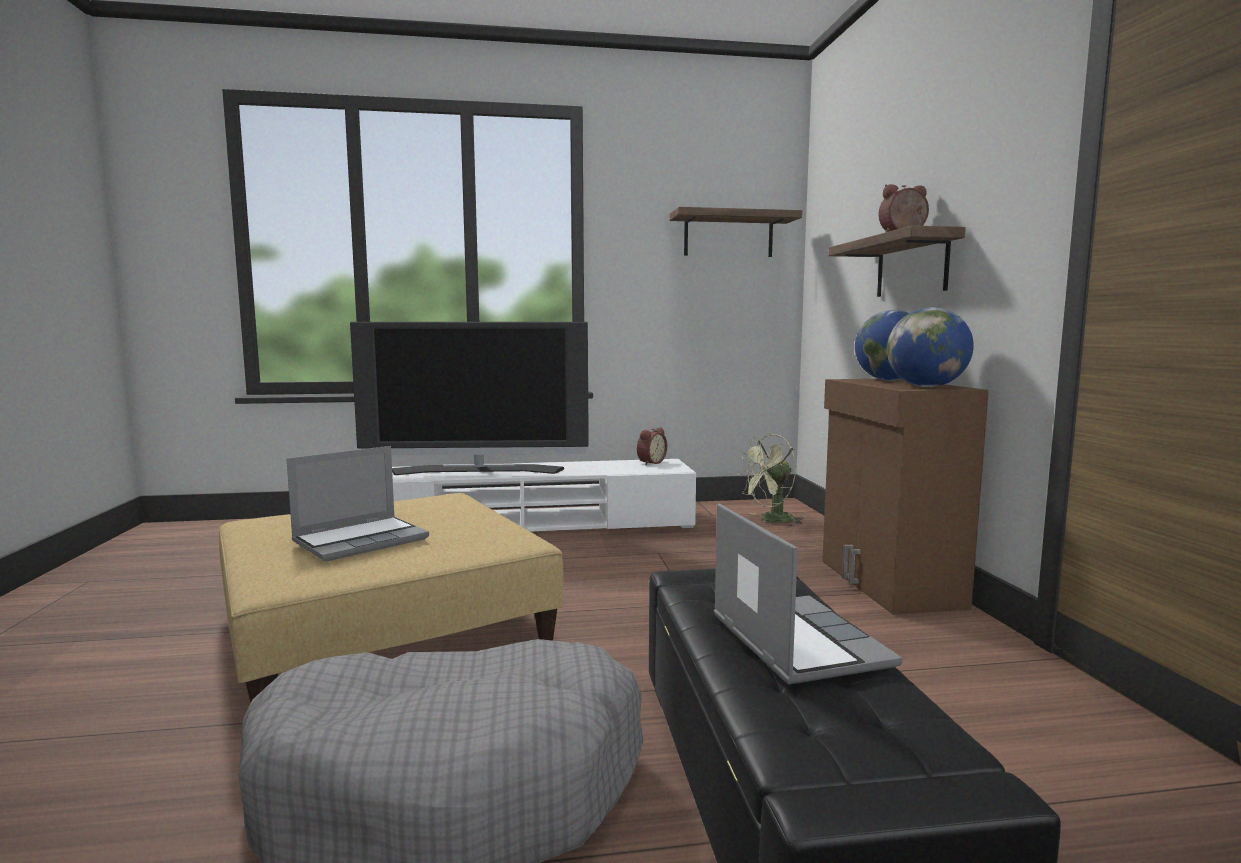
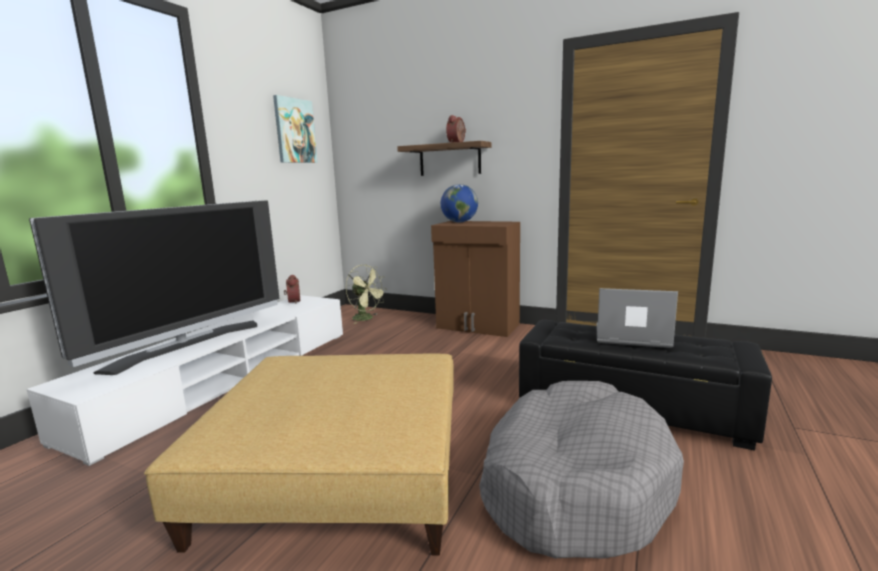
camera: 55 degrees left, 5 degrees up
laptop [286,446,429,562] -> none
shelf [670,207,802,257] -> picture [273,95,318,163]
green fan [738,434,804,527] -> green fan turned 60 degrees counterclockwise [346,265,387,324]
globe [887,308,974,387] -> none

